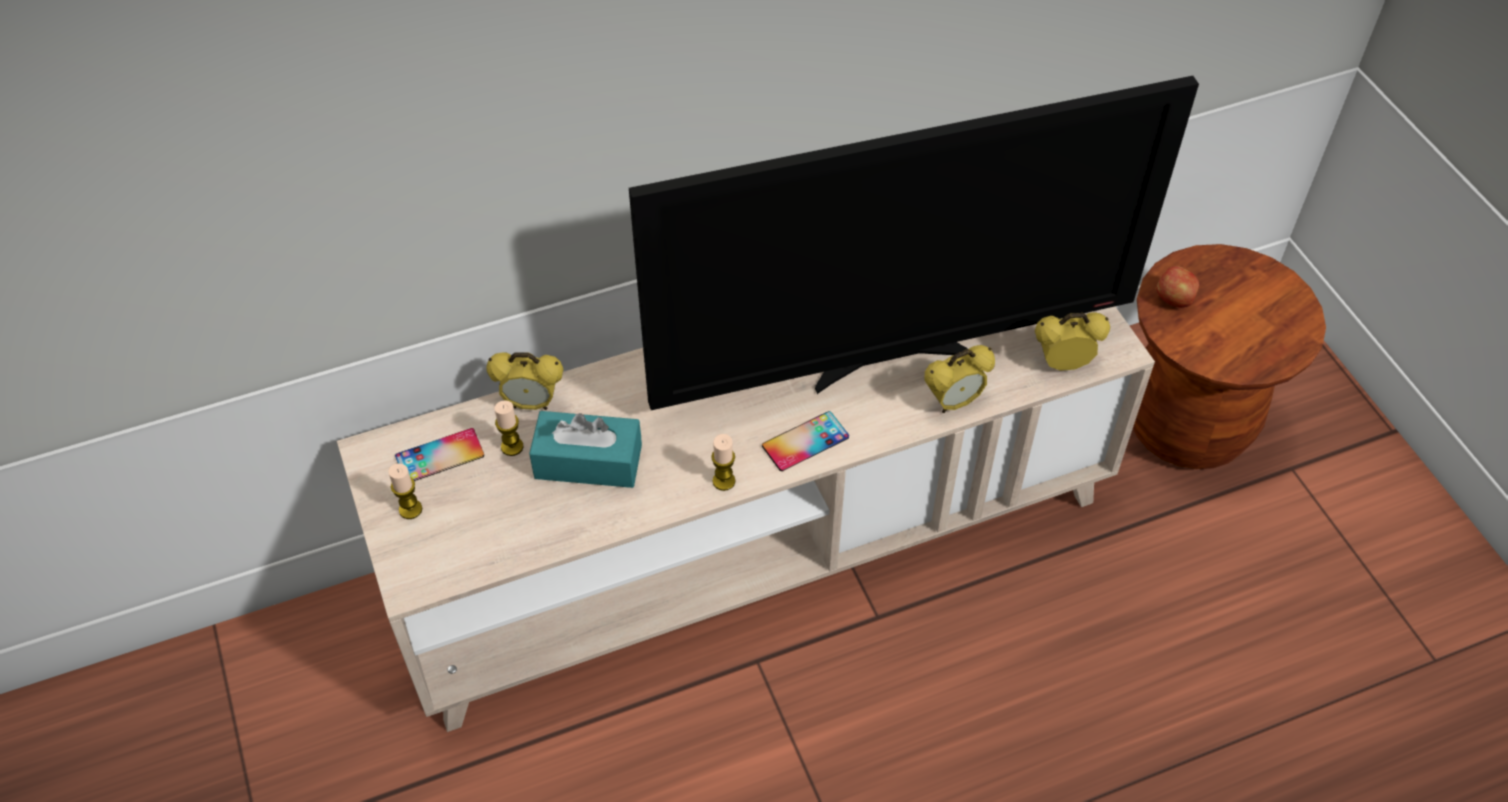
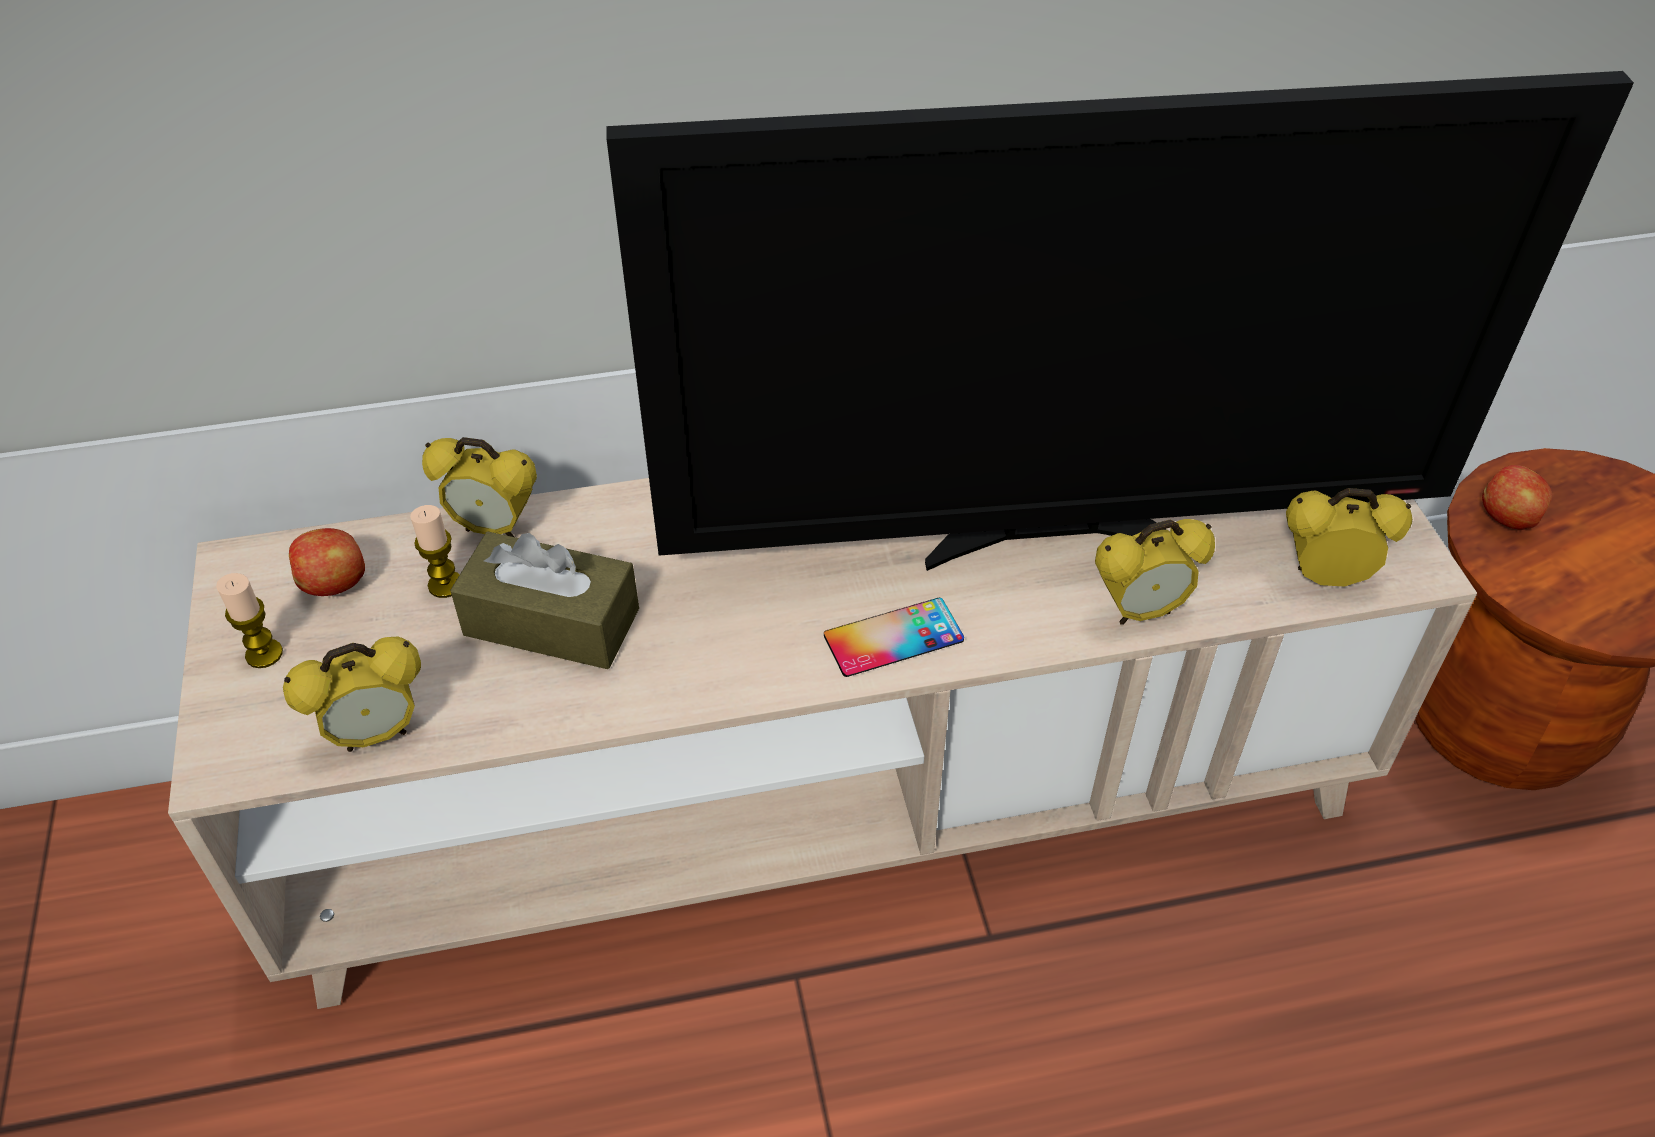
camera: 10 degrees right, 5 degrees down
phone [395,428,484,481] -> apple [289,528,365,596]
turquoise tissue box [529,411,642,488] -> brown tissue box [450,532,639,669]
candle [711,434,735,491] -> none
none -> alarm clock [283,636,421,752]

